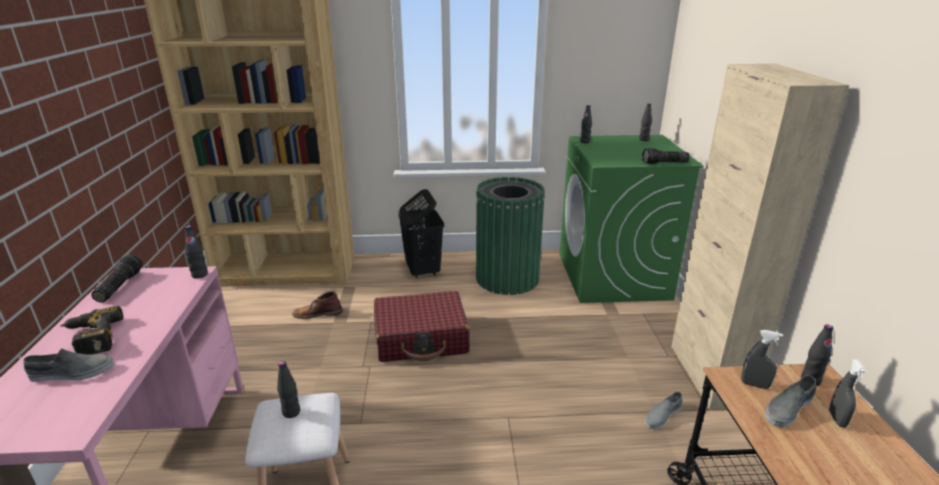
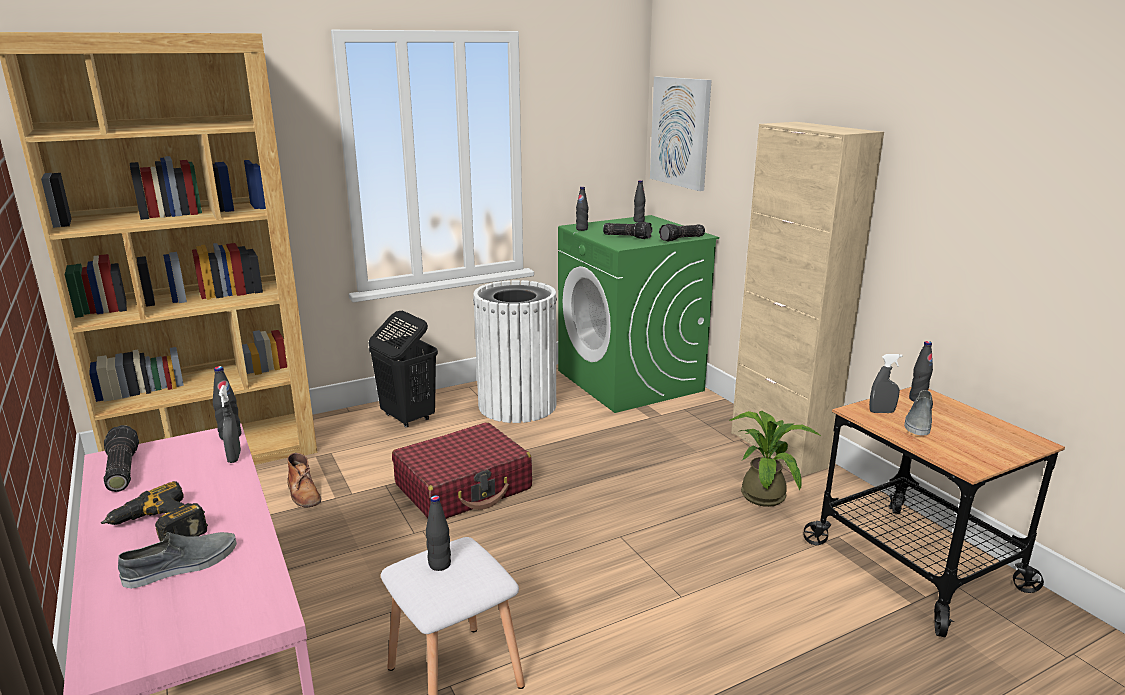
camera: 25 degrees left, 5 degrees down
brown boot [292,291,343,319] -> brown boot turned 90 degrees counterclockwise [287,453,321,507]
green trash can [476,177,545,295] -> white trash can [473,280,557,423]
grey shoe [645,392,682,429] -> potted plant [730,411,821,507]
grey spray bottle [829,359,866,428] -> grey spray bottle moved to [219,385,241,463]
none -> flashlight [603,222,652,239]
none -> picture [650,77,711,191]

